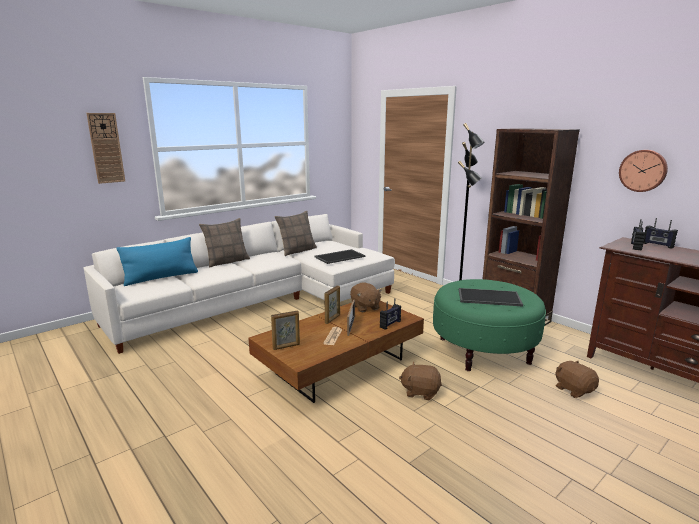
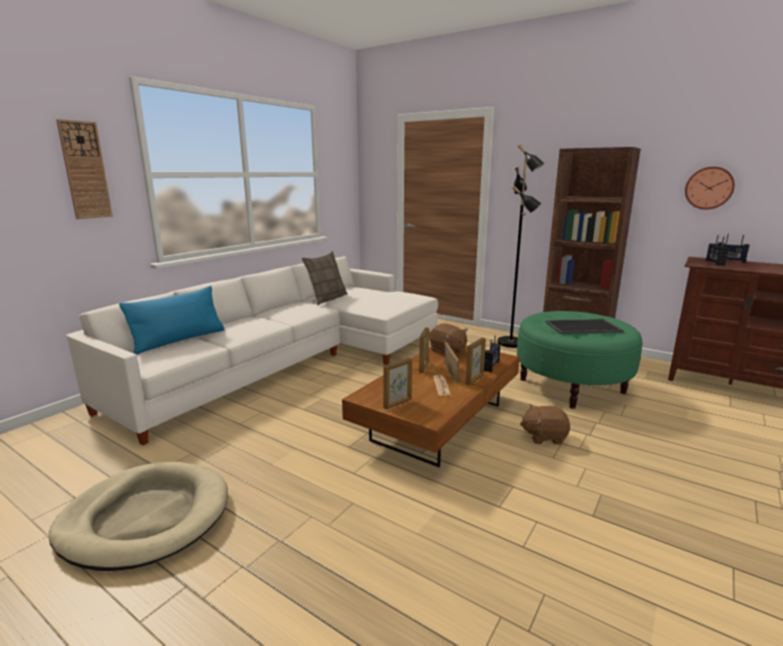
camera: 15 degrees left, 0 degrees up
pillow [199,218,250,268] -> none
tray [315,249,366,264] -> none
brown plush toy [555,361,599,398] -> none
none -> beige dog bed [48,462,228,571]
none -> picture frame [465,338,486,385]

